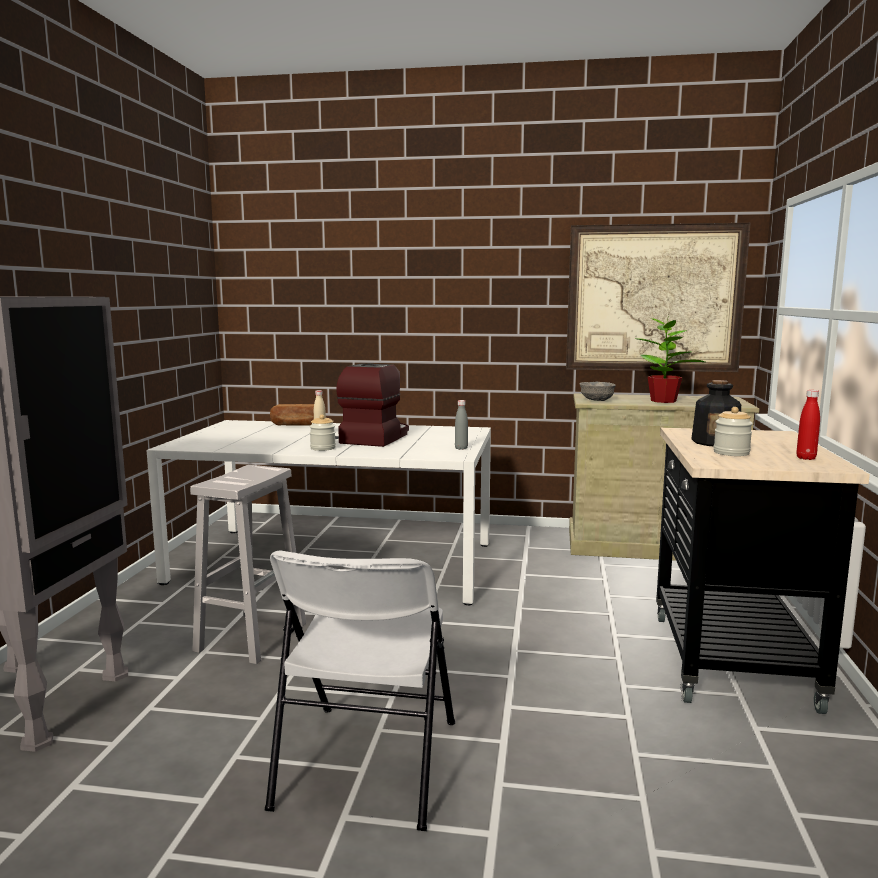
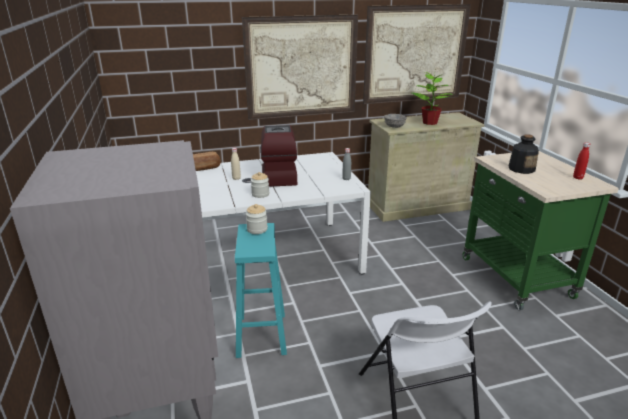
camera: 25 degrees left, 15 degrees up
white stool [190,465,306,664] -> turquoise stool [235,223,287,358]
black cart [656,428,870,714] -> green cart [463,151,619,310]
jar [713,407,753,456] -> jar moved to [246,204,268,234]
none -> picture [242,14,358,120]

